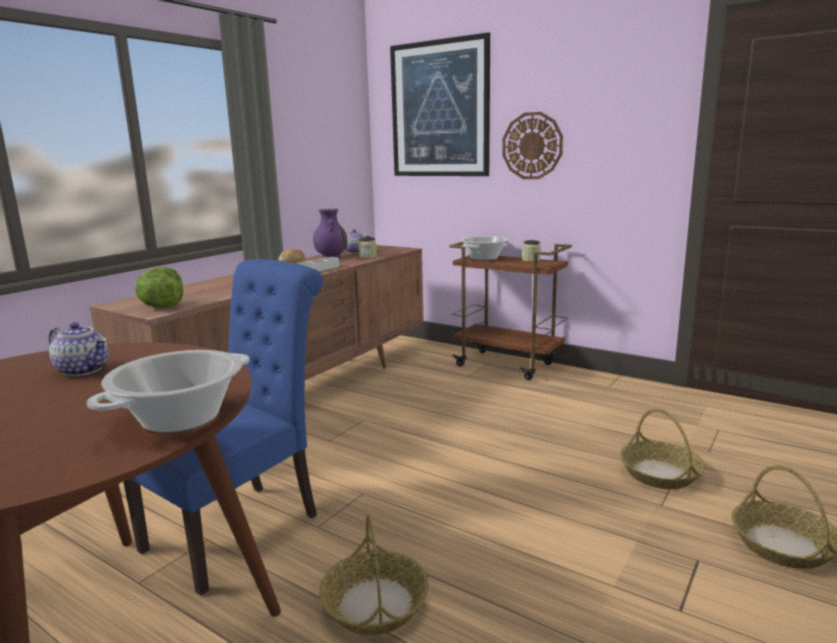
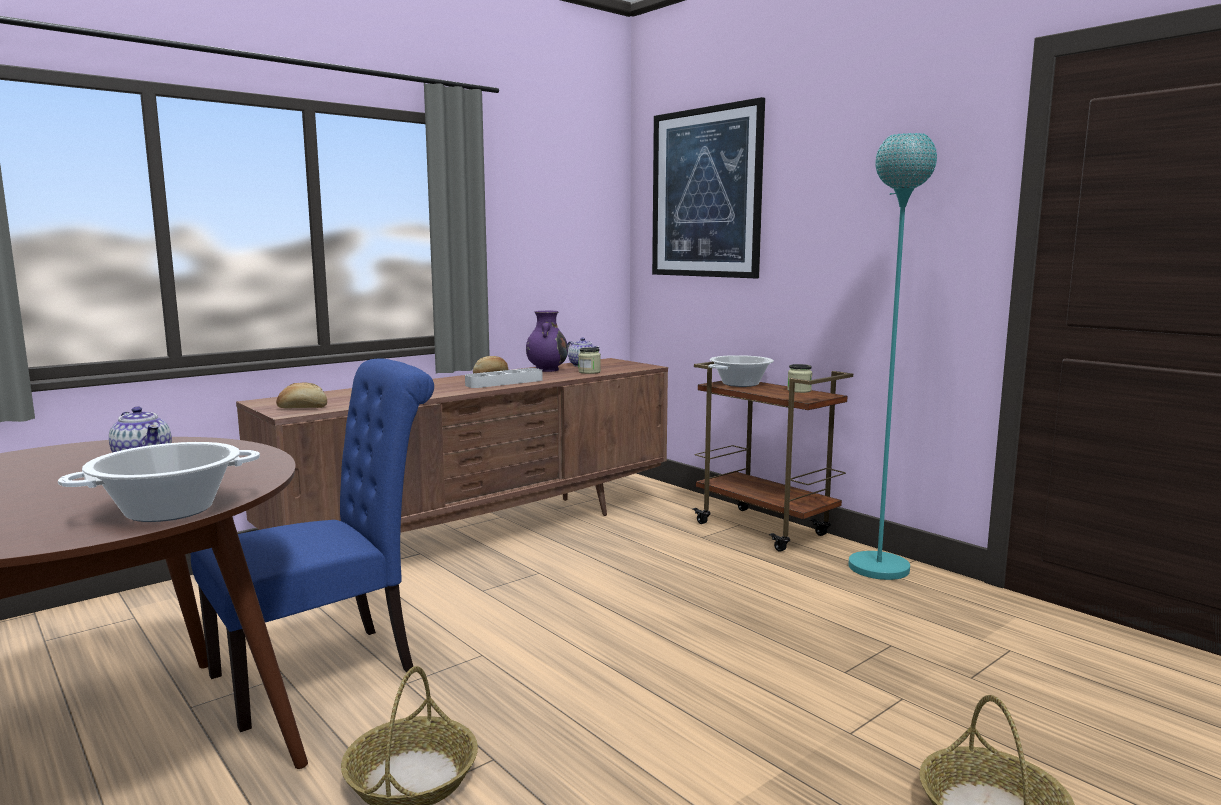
camera: 15 degrees right, 5 degrees down
lettuce [135,267,183,308] -> bread [276,382,327,408]
wall clock [502,112,563,179] -> none
basket [620,408,705,489] -> none
none -> turquoise floor lamp [848,133,937,580]

